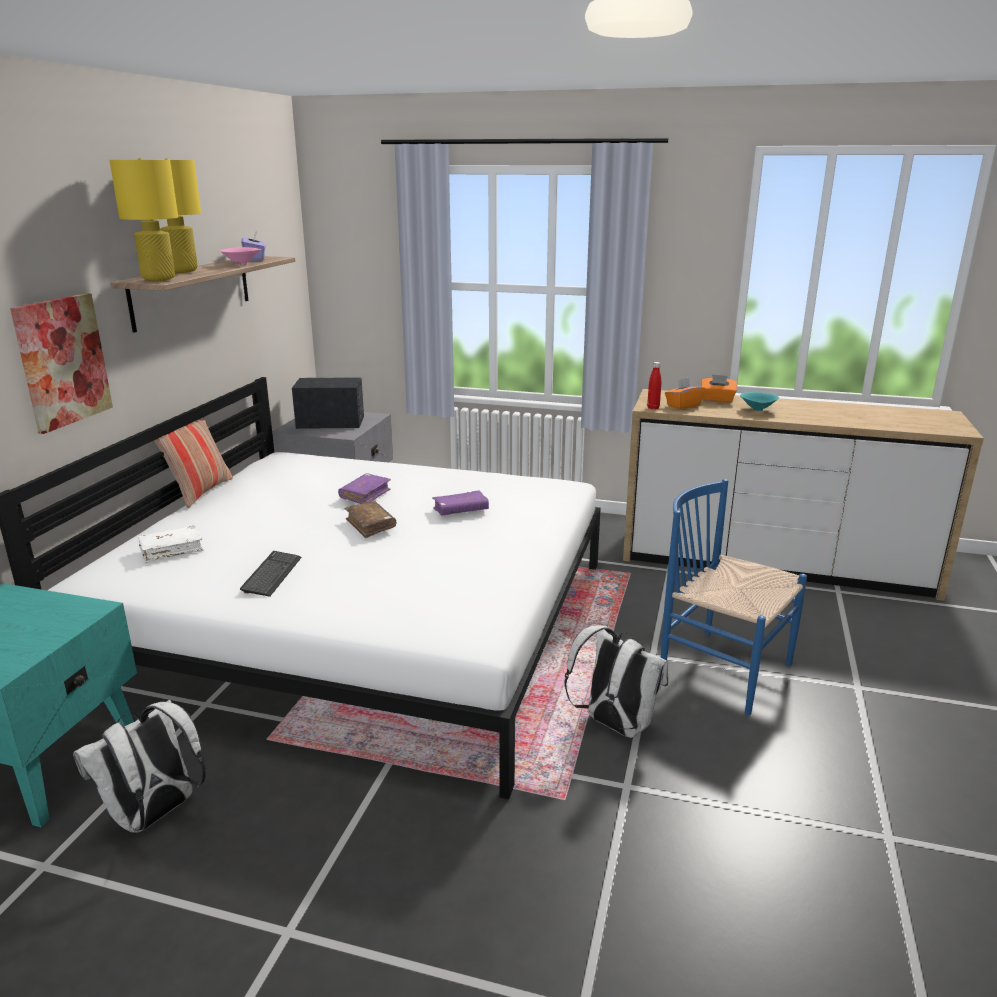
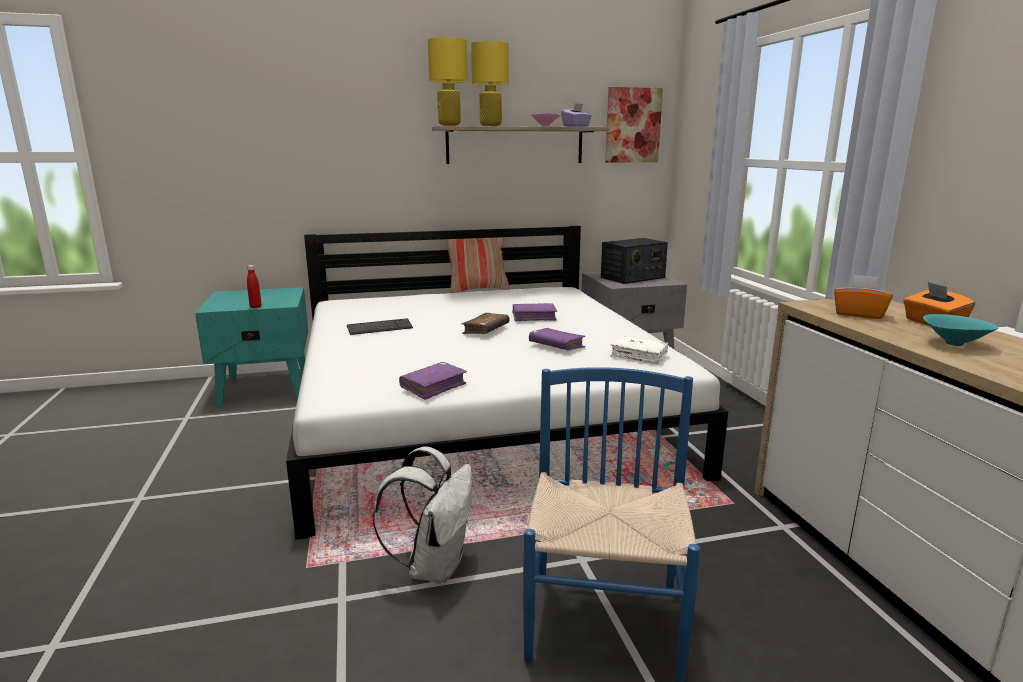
camera: 60 degrees right, 5 degrees down
picture [10,293,113,434] -> picture moved to [605,87,663,163]
white backpack [73,700,206,833] -> none
white book [138,525,204,563] -> white book moved to [610,336,668,365]
radio [292,377,364,429] -> radio turned 90 degrees clockwise [601,238,668,284]
red bottle [647,362,661,409] -> red bottle moved to [247,265,261,308]
none -> purple book [399,362,467,400]

